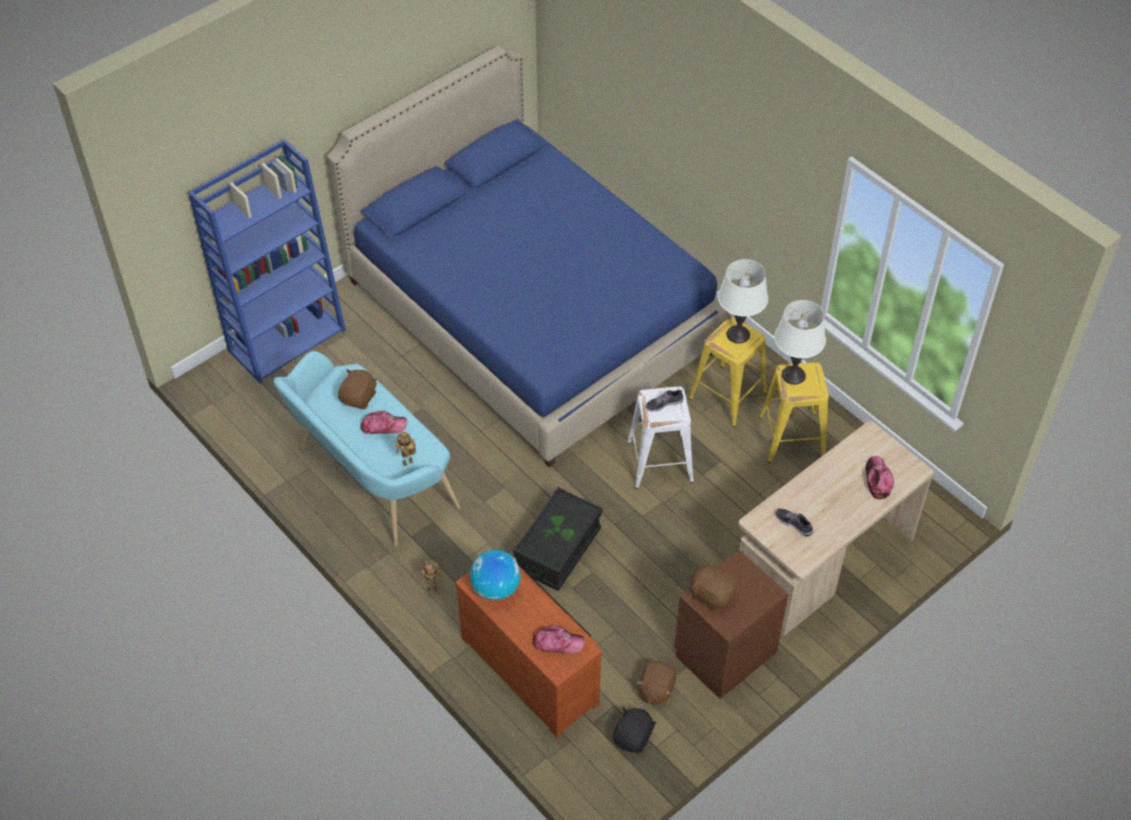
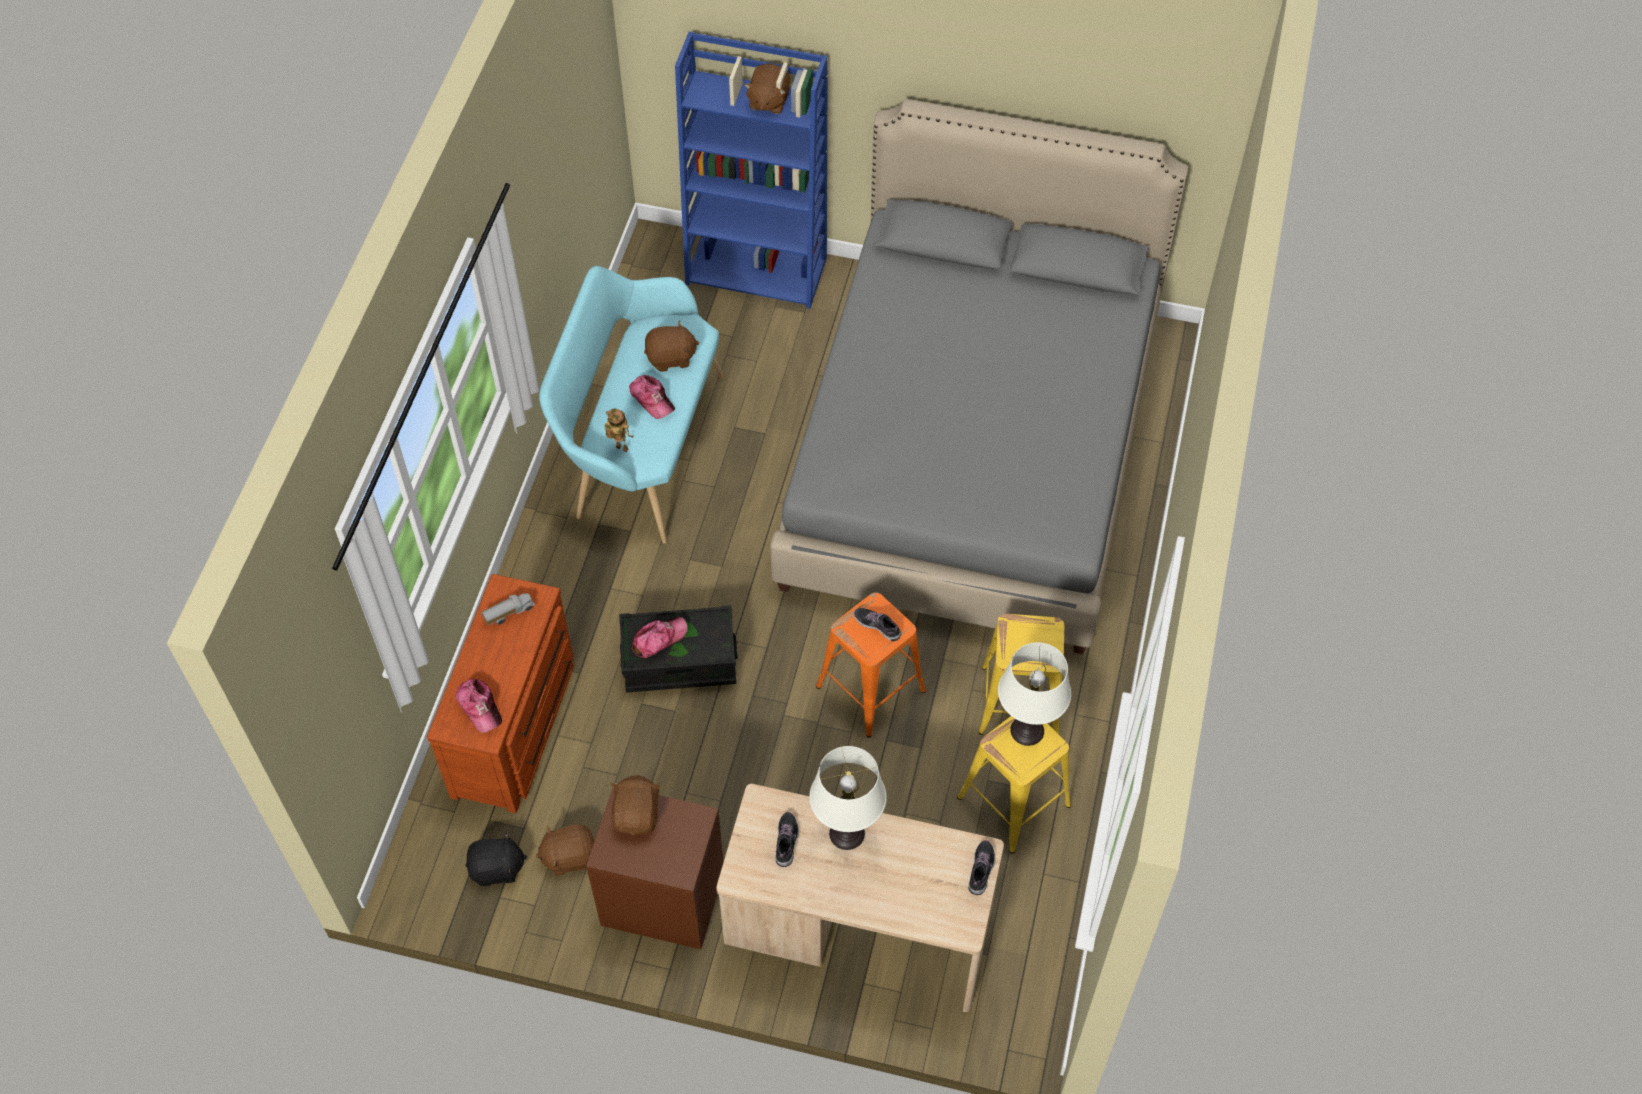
camera: 55 degrees right, 5 degrees up
blue bed [326,46,729,467] -> grey bed [770,99,1188,654]
toy robot [421,562,441,592] -> none
globe [470,550,521,600] -> toy truck [481,593,535,625]
white stool [627,386,694,489] -> orange stool [816,592,926,738]
white table lamp [718,259,768,344] -> white table lamp moved to [809,746,887,850]
cap [866,456,894,500] -> cap moved to [632,617,688,658]
none -> brown plush toy [744,64,790,114]
none -> shoe [969,840,995,895]

